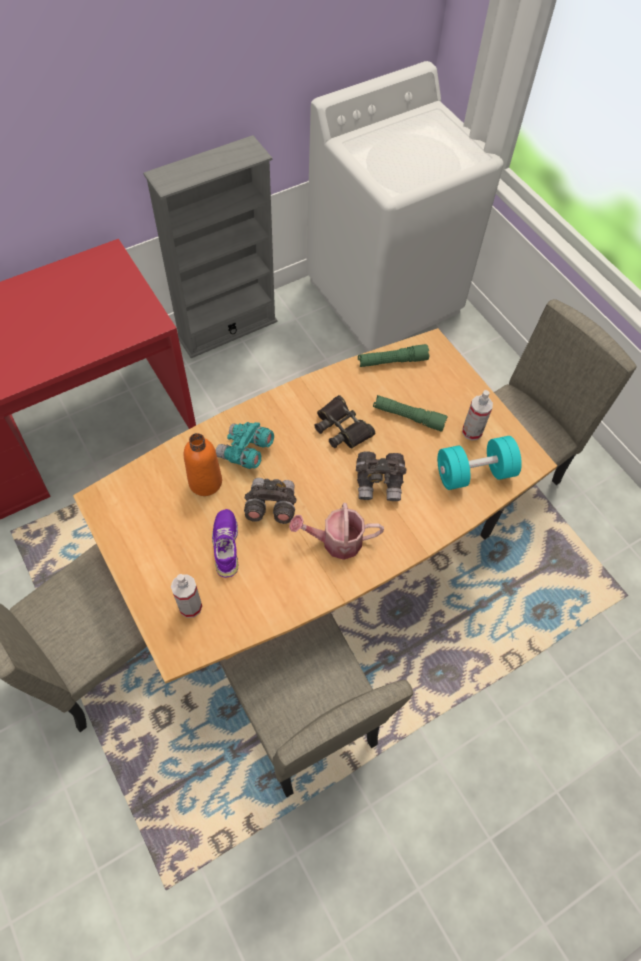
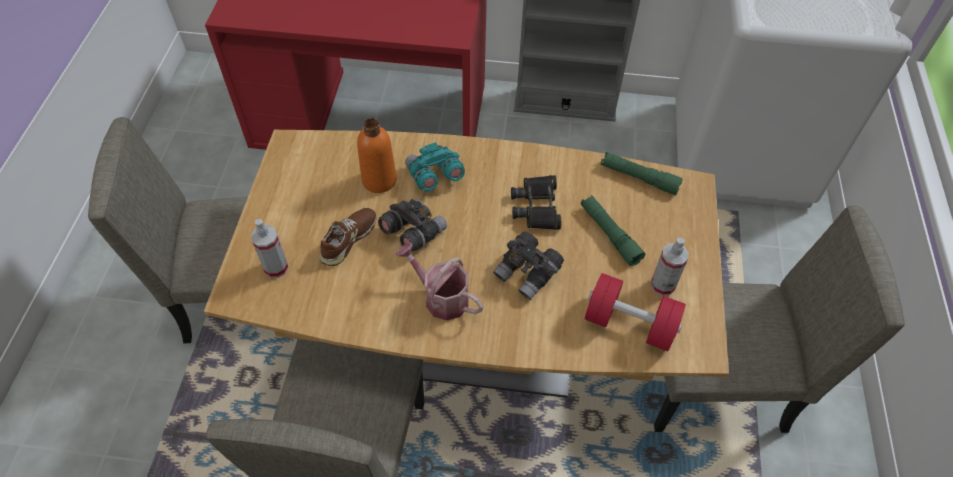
camera: 40 degrees right, 5 degrees down
purple shoe [212,509,238,578] -> brown shoe [319,208,376,266]
turquoise dumbbell [438,436,522,490] -> red dumbbell [585,273,686,351]

